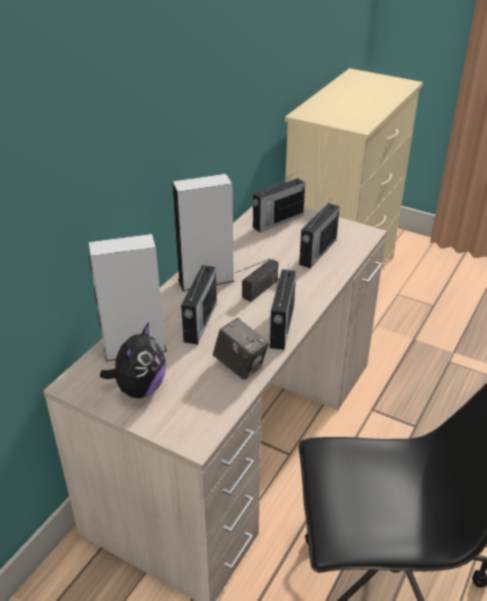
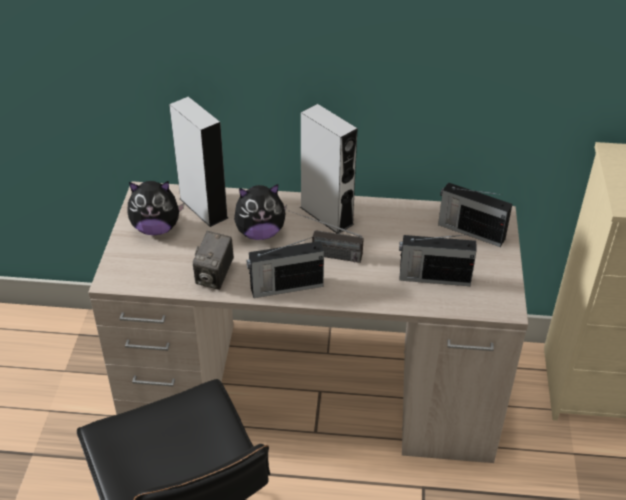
camera: 65 degrees right, 5 degrees up
radio [181,260,217,345] -> plush toy [234,184,287,240]

